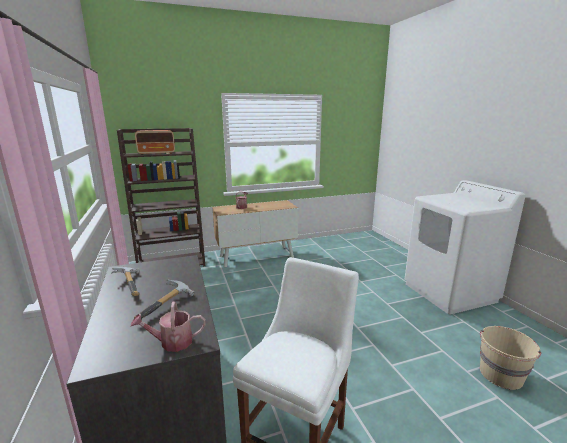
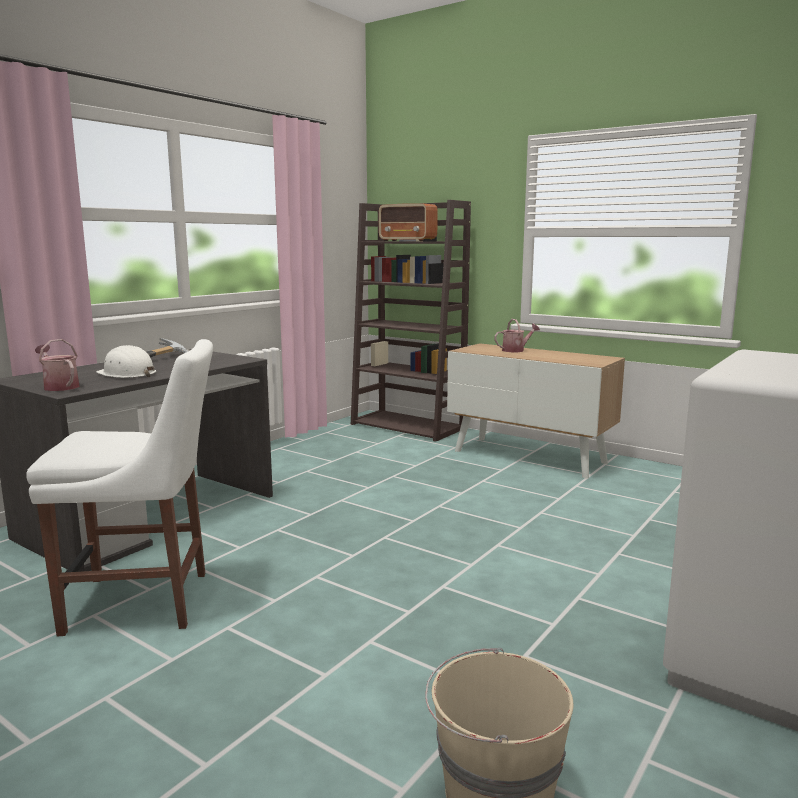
camera: 55 degrees right, 5 degrees down
hammer [134,280,195,321] -> white hard hat [96,345,156,378]

